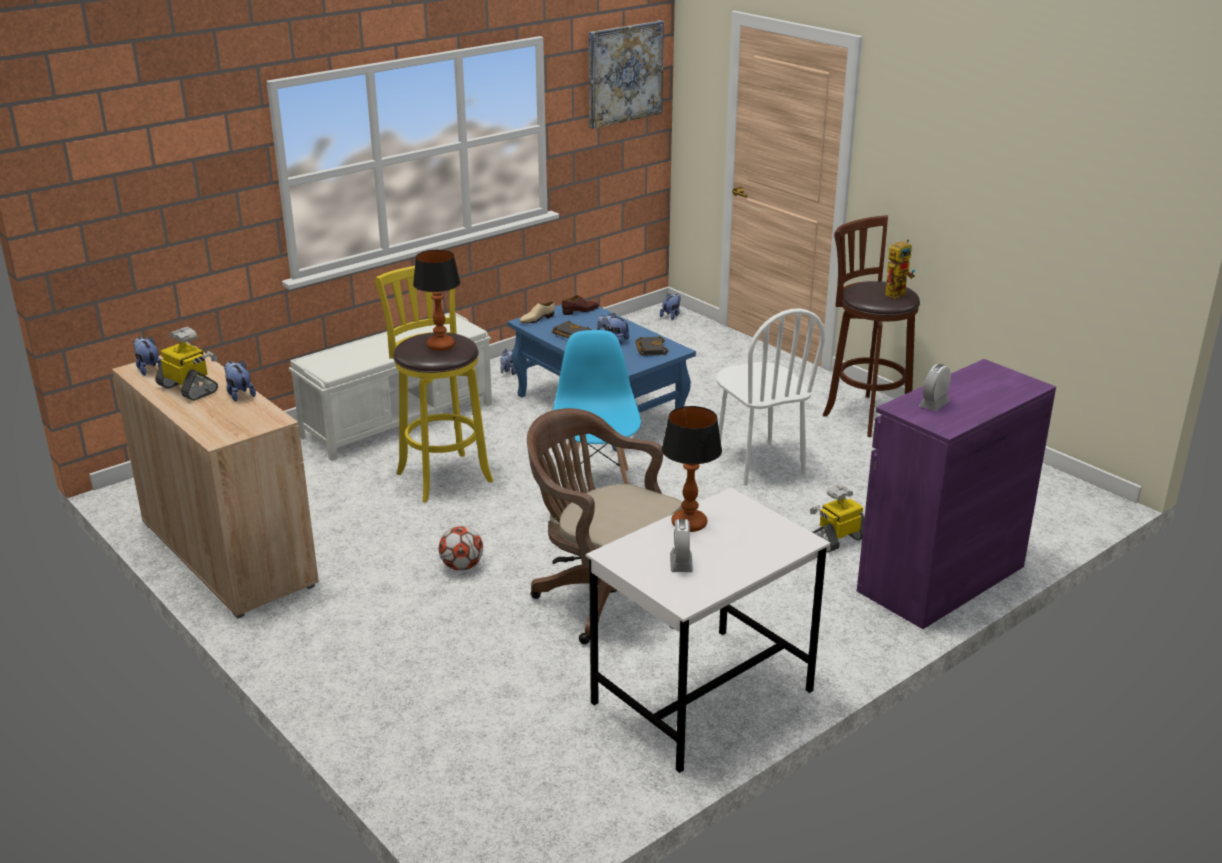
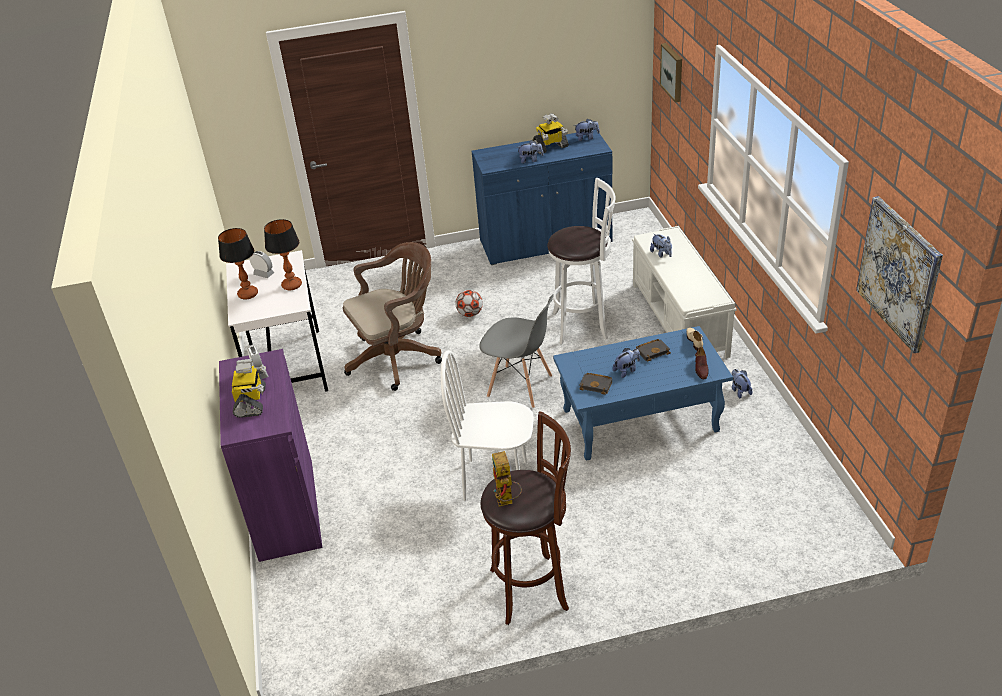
camera: 120 degrees right, 10 degrees up
beige cabinet [112,346,319,619] -> blue cabinet [472,129,612,265]
yellow stool [375,266,493,502] -> white stool [548,178,616,345]
table lamp [413,250,460,351] -> table lamp moved to [218,228,258,300]
blue chair [553,330,641,488] -> grey chair [479,294,554,408]
plush toy [660,294,681,320] -> plush toy moved to [650,233,672,258]
toy robot [810,484,864,553] -> toy robot moved to [232,359,266,418]
none -> picture [660,43,682,103]

